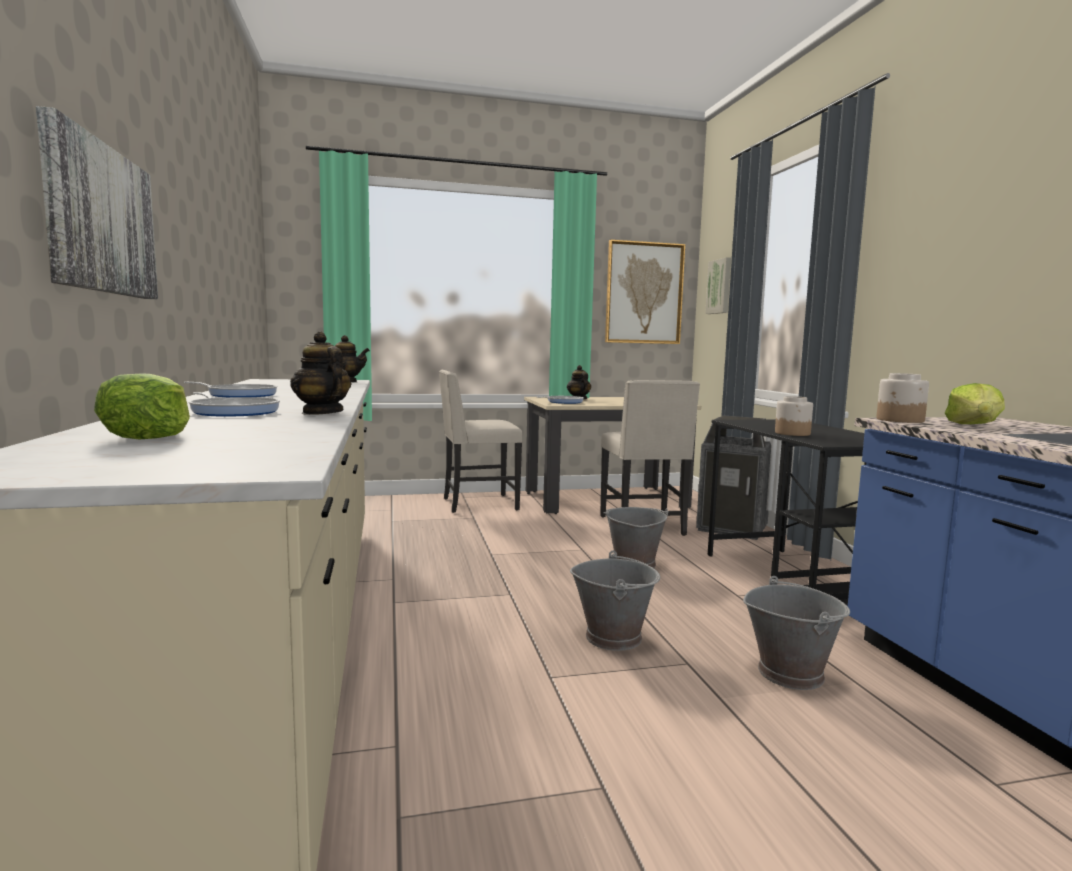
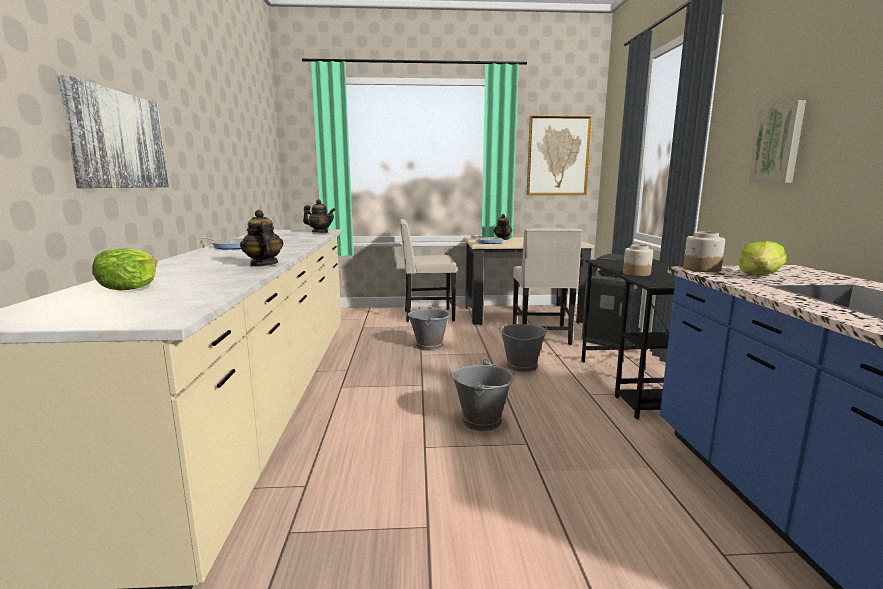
camera: 10 degrees right, 5 degrees up
frying pan [189,392,280,417] -> none
picture [705,257,731,314] -> picture moved to [749,100,806,183]
grey bucket [743,576,850,690] -> grey bucket moved to [407,305,450,351]

